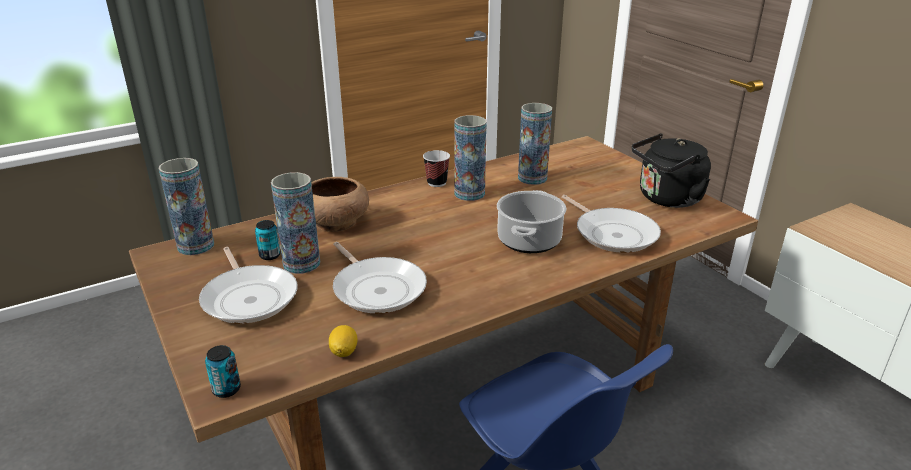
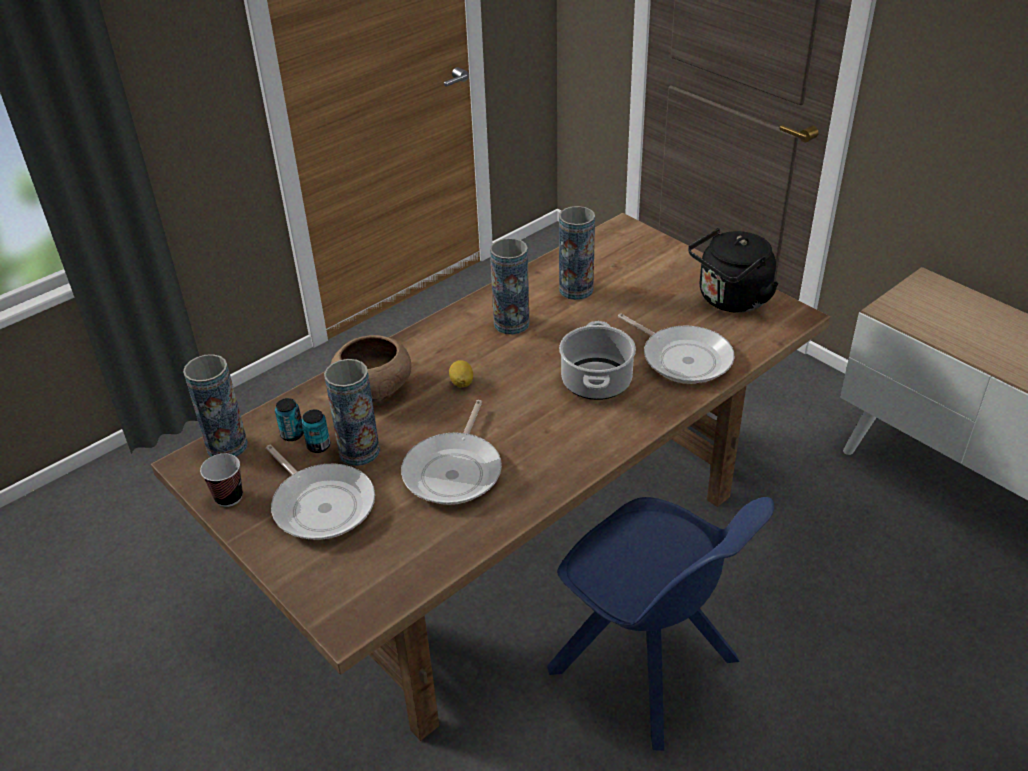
camera: 10 degrees left, 10 degrees up
can [205,345,241,398] -> can moved to [275,398,304,441]
lemon [329,325,357,357] -> lemon moved to [449,360,473,387]
frying pan [333,242,427,313] -> frying pan turned 60 degrees clockwise [401,400,502,505]
cup [423,150,450,187] -> cup moved to [200,454,243,507]

